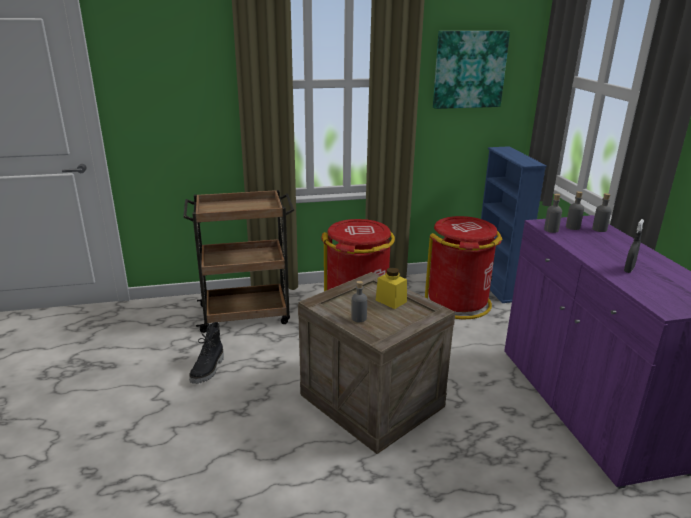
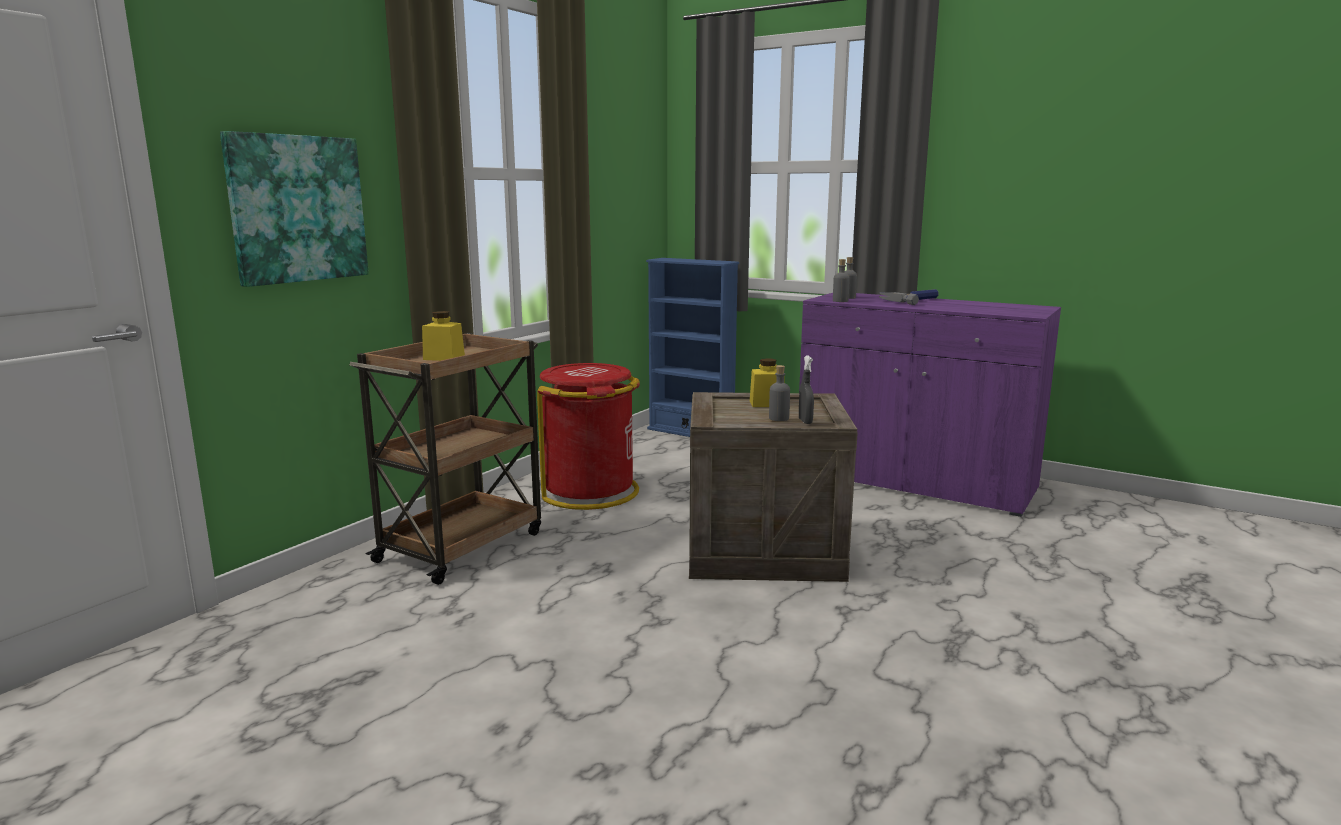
camera: 45 degrees left, 10 degrees down
black boot [189,322,224,384] -> none
red trash can [425,216,502,320] -> none
picture [433,31,510,109] -> picture moved to [220,131,369,287]
grey bottle [592,193,611,232] -> none
grey spray bottle [624,219,644,273] -> grey spray bottle moved to [799,355,814,424]
none -> yellow jar [422,311,465,361]
none -> hammer [879,289,939,305]

